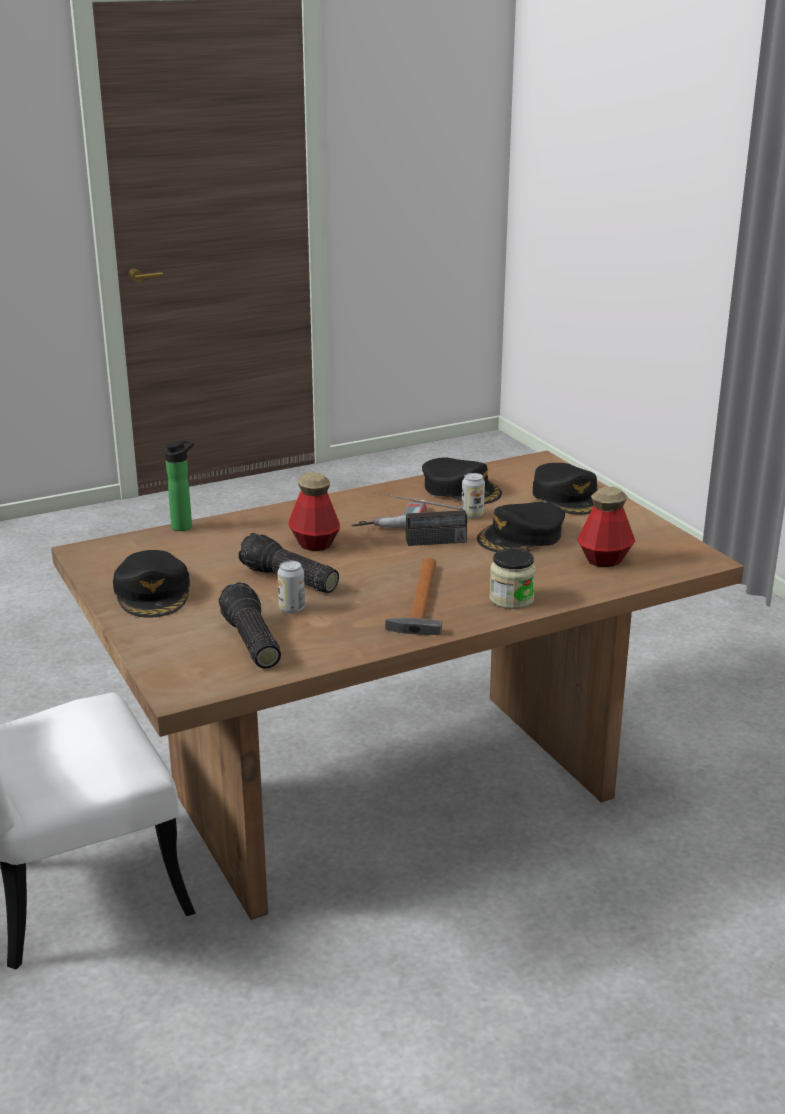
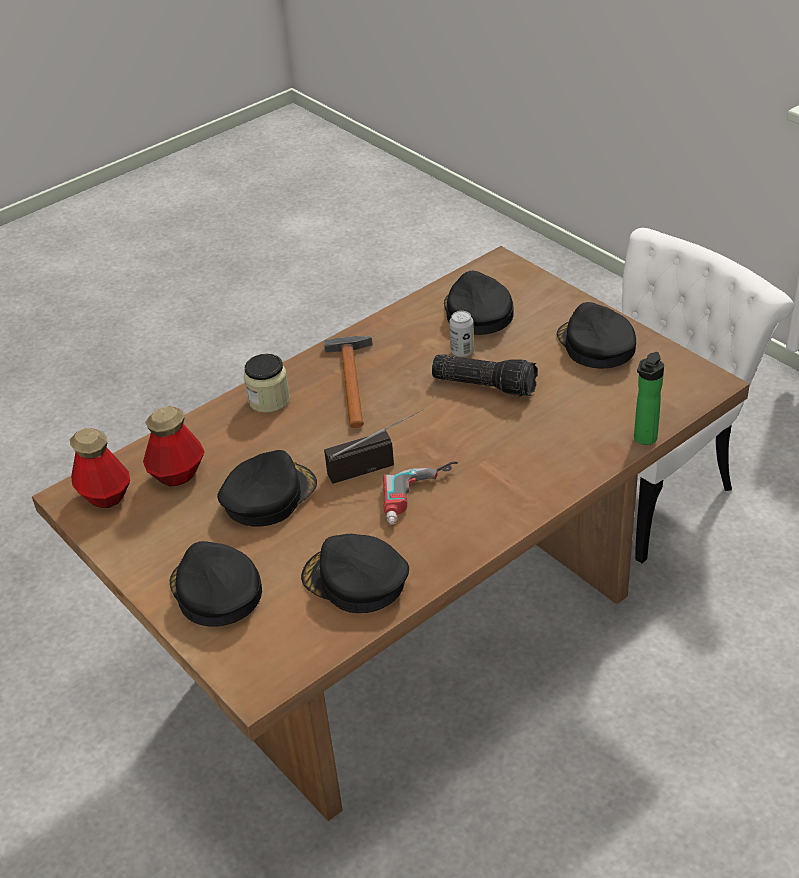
camera: 170 degrees right, 15 degrees up
flashlight [219,582,281,669] -> black cap [444,271,514,335]
bottle [288,472,340,551] -> bottle moved to [70,428,130,508]
can [461,473,485,518] -> none

